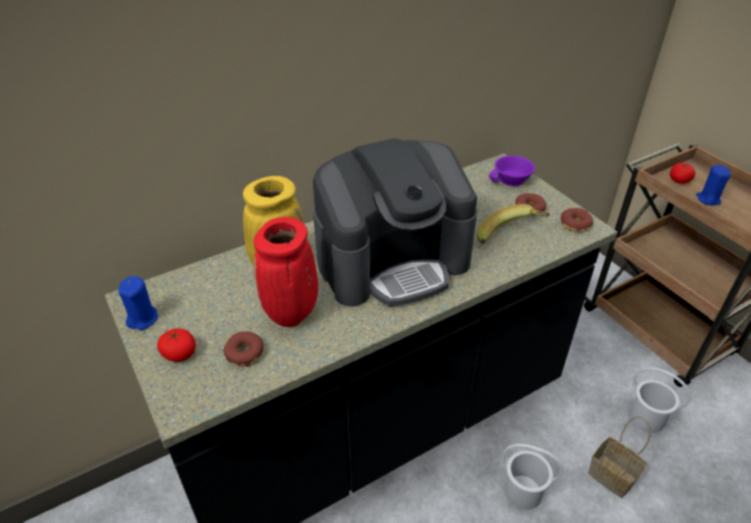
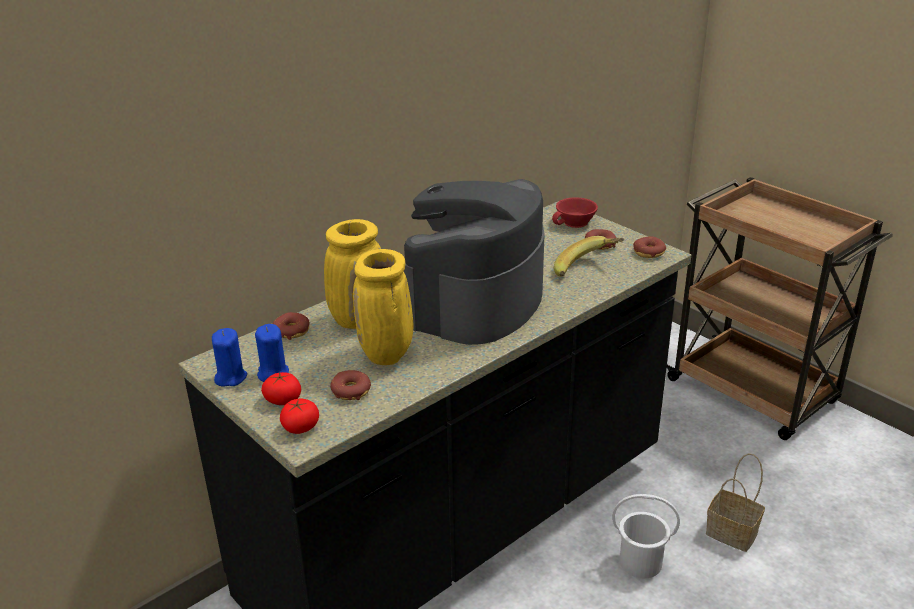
camera: 10 degrees left, 10 degrees down
red vase [254,217,318,327] -> yellow vase [353,249,413,365]
coffee machine [313,138,477,307] -> coffee machine turned 150 degrees clockwise [404,179,545,345]
purple cup [489,155,535,187] -> red cup [552,197,598,228]
white bucket [629,368,691,433] -> none
tomato [670,163,695,184] -> tomato moved to [280,399,319,434]
blue candle [696,165,731,206] -> blue candle moved to [255,324,289,382]
none -> donut [273,312,310,340]

